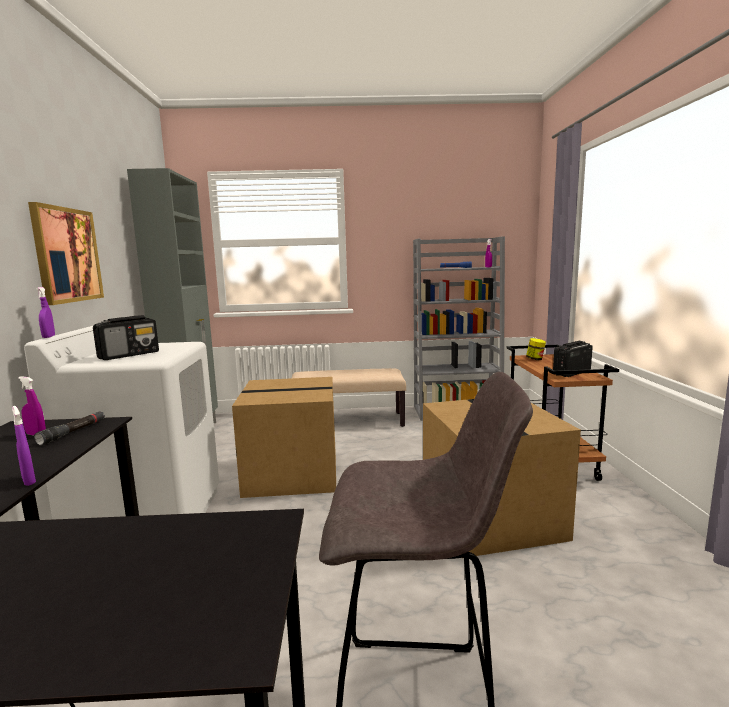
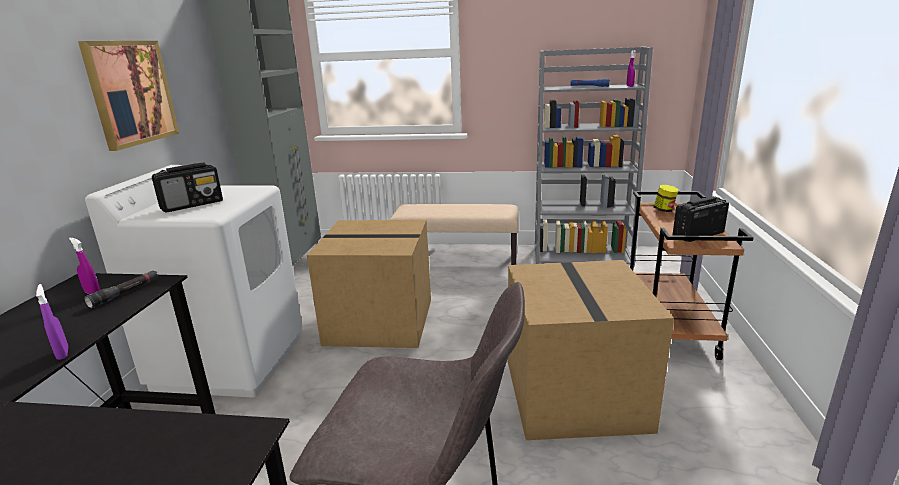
camera: 10 degrees right, 10 degrees up
purple spray bottle [36,287,55,338] -> none

